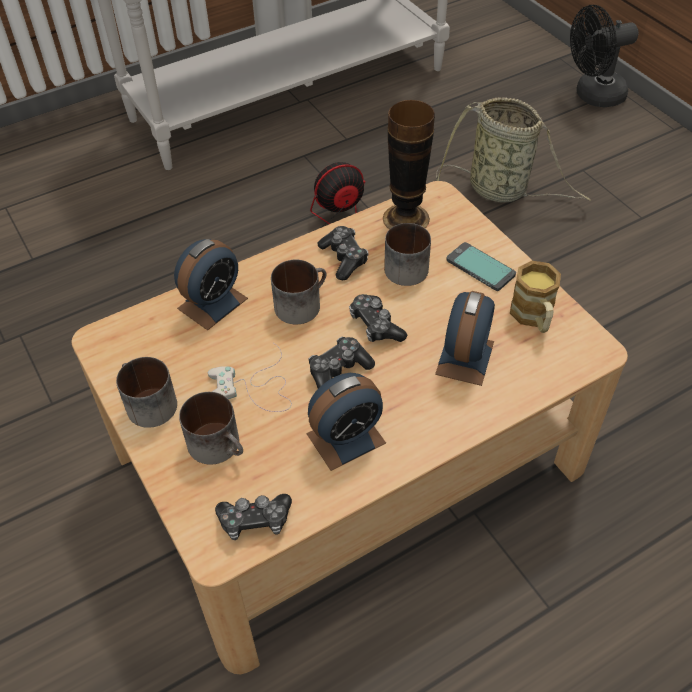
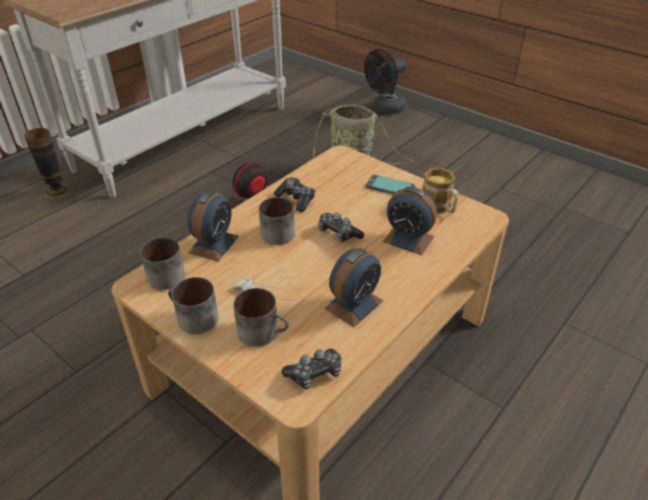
camera: 20 degrees left, 10 degrees down
game controller [308,337,375,389] -> none
vase [383,100,435,229] -> vase moved to [24,128,70,199]
mug [384,223,431,286] -> mug moved to [140,237,185,290]
alarm clock [435,291,495,386] -> alarm clock turned 120 degrees clockwise [383,187,437,255]

